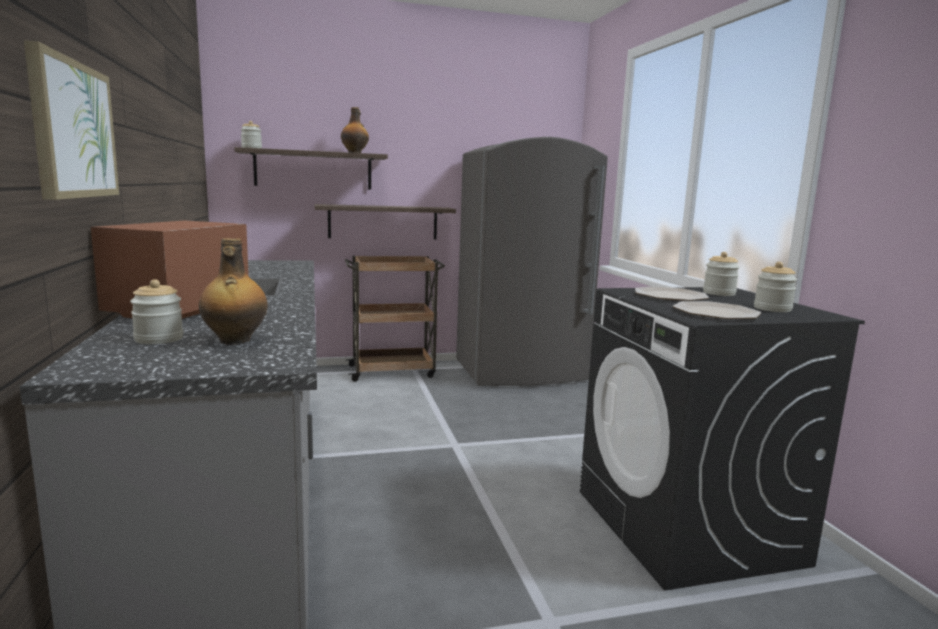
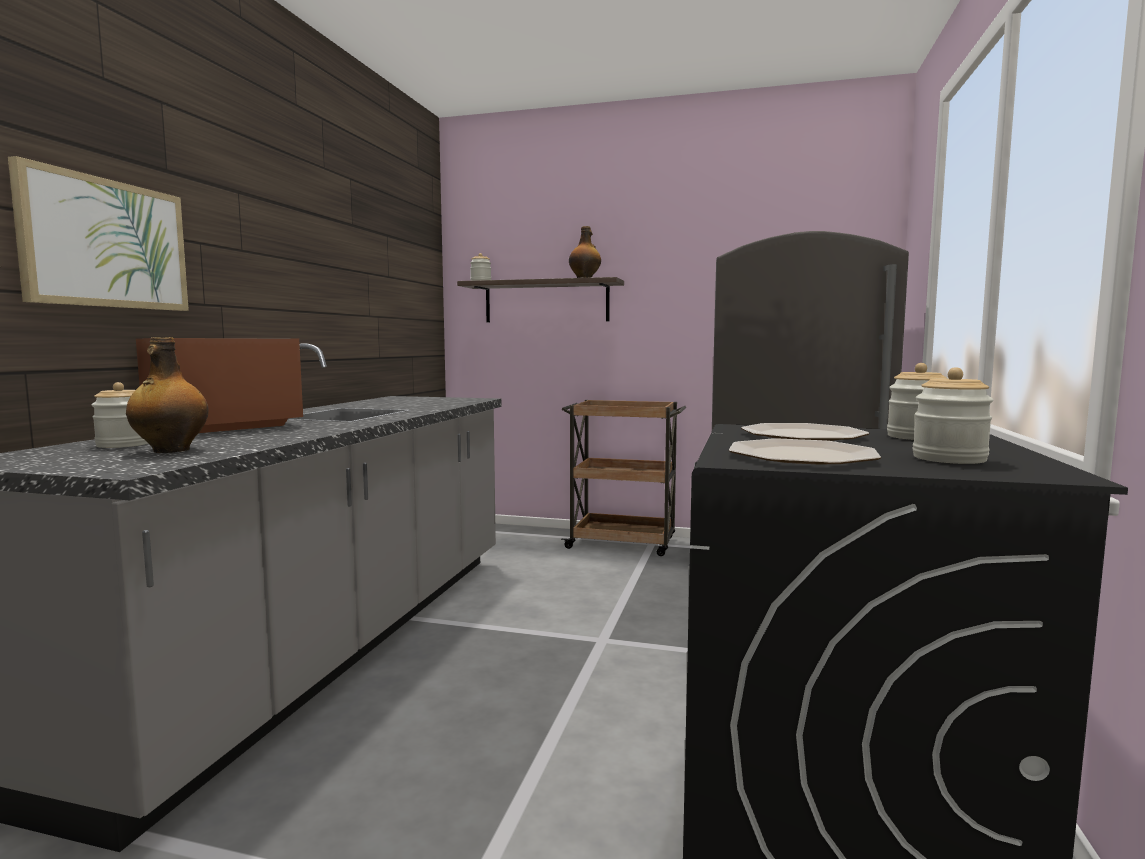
camera: 30 degrees right, 5 degrees down
shelf [315,204,456,240] -> none

